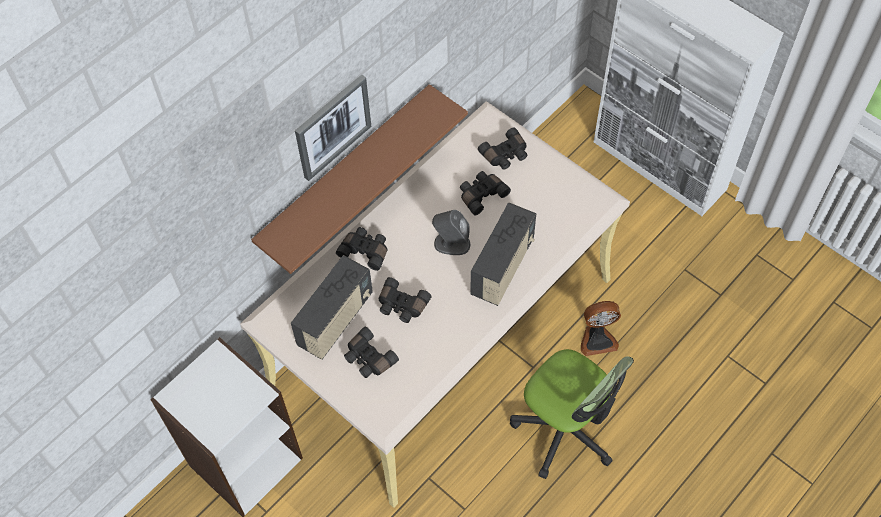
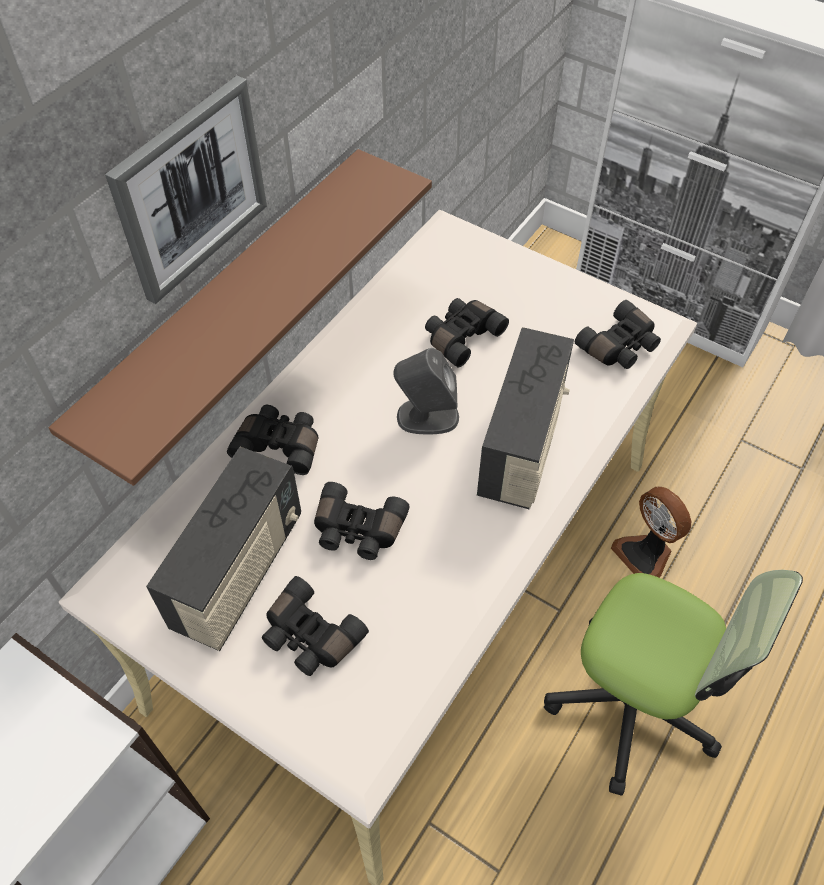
camera: 10 degrees left, 5 degrees down
black binoculars [478,127,527,170] -> black binoculars moved to [575,300,661,369]
fan [581,301,621,356] -> fan turned 75 degrees clockwise [611,487,691,578]

